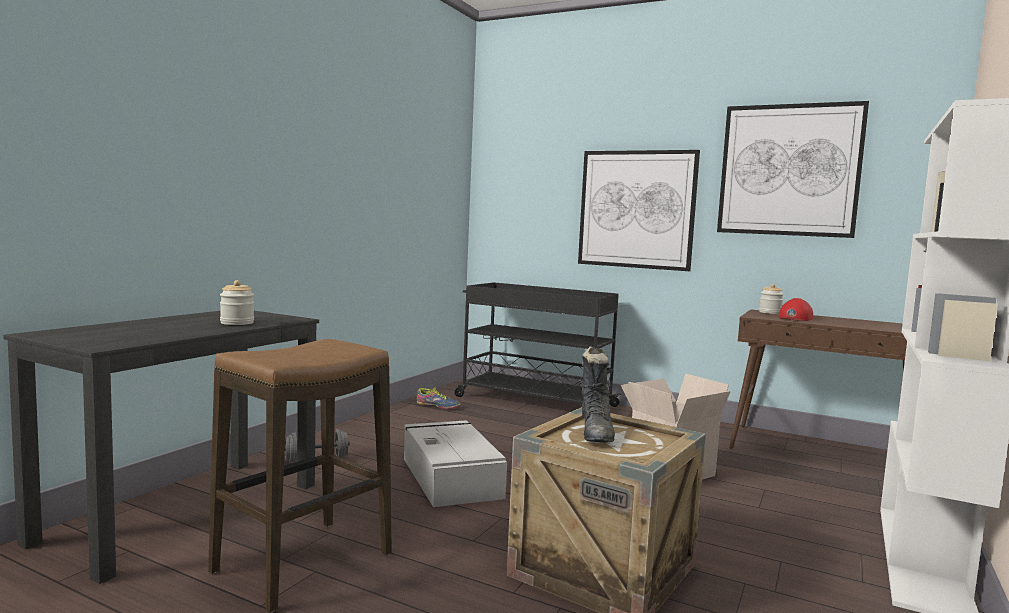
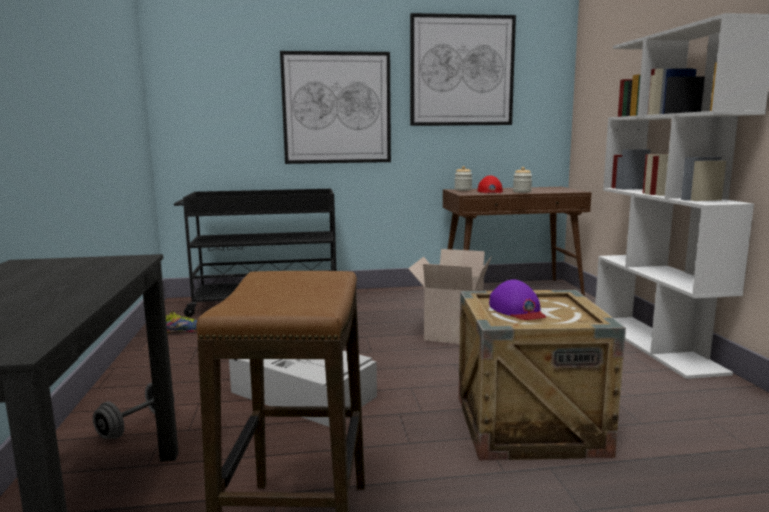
camera: 35 degrees left, 5 degrees up
jar [220,280,254,325] -> jar moved to [513,167,532,193]
black boot [581,346,615,443] -> purple cap [489,279,546,320]

